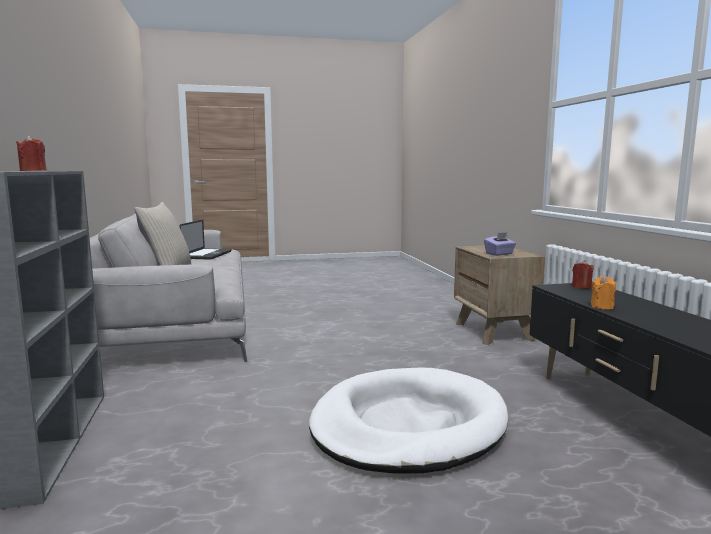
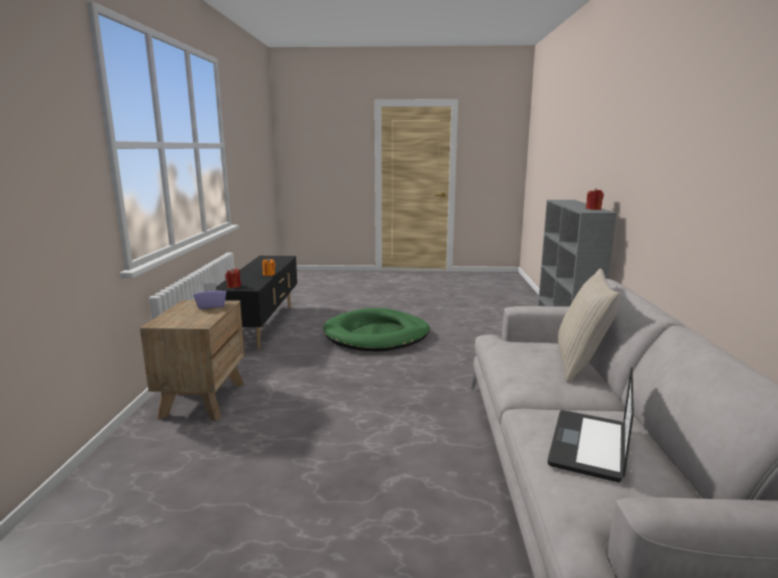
camera: 165 degrees left, 5 degrees up
white dog bed [309,368,508,473] -> green dog bed [323,308,430,351]

